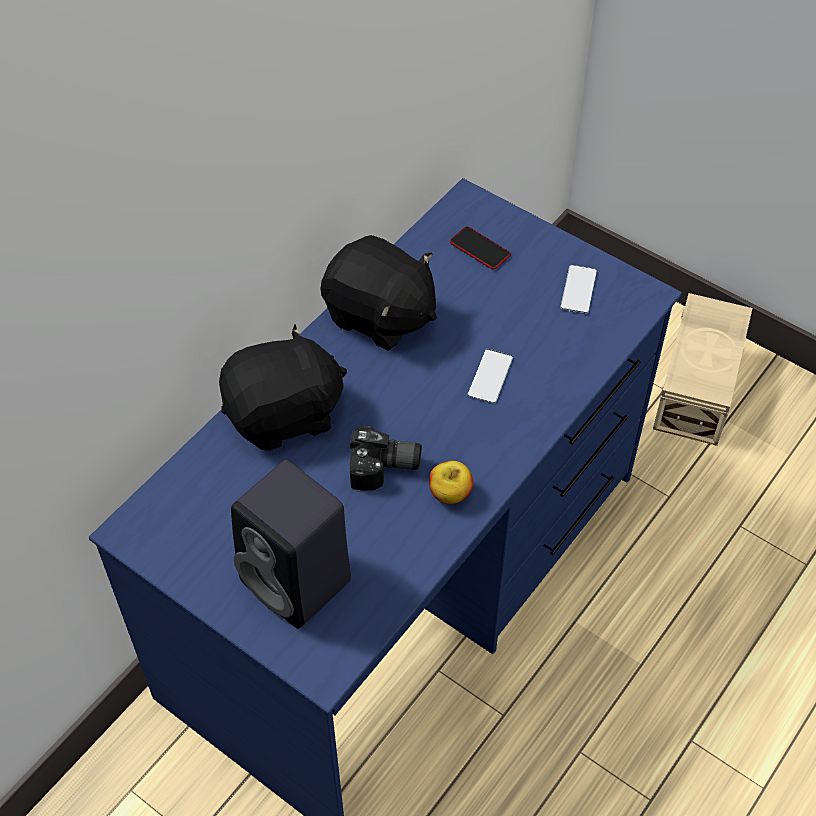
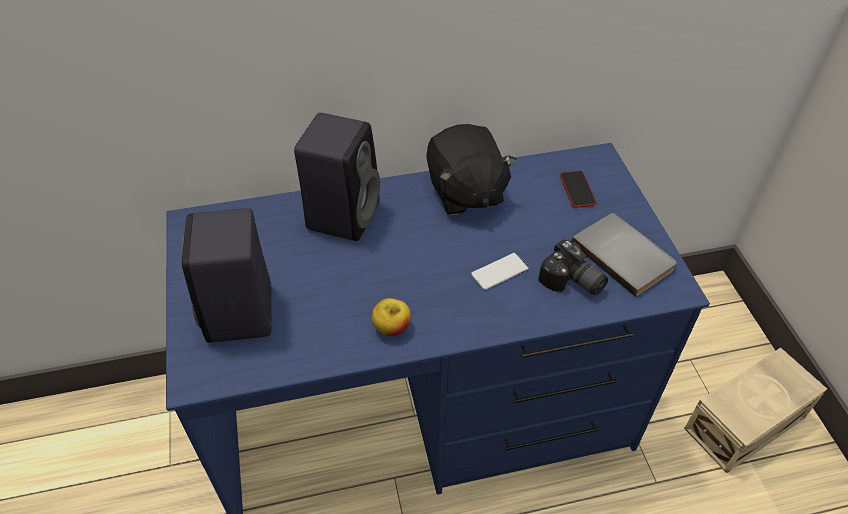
camera: 40 degrees right, 5 degrees down
black plush toy [219,325,347,451] -> black speaker [294,113,380,241]
camera [350,426,422,491] -> camera moved to [538,239,608,295]
phone [560,265,597,314] -> grey book [571,213,677,297]

